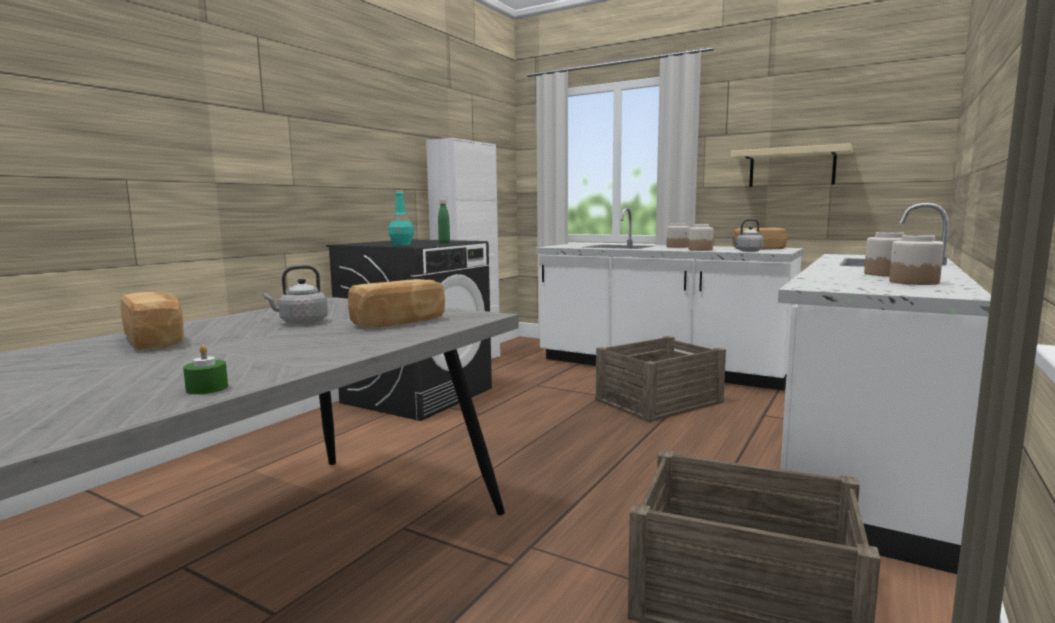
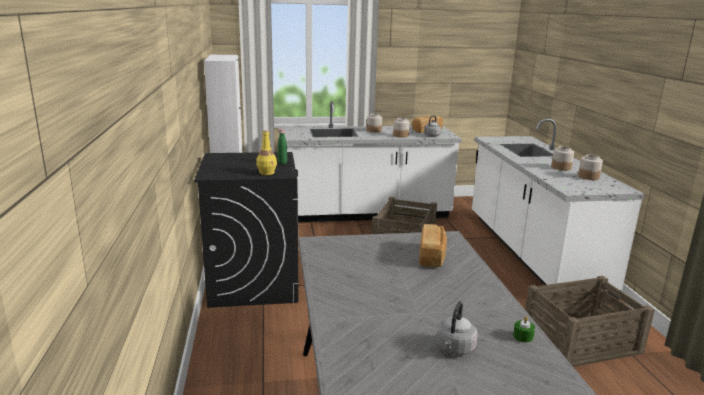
camera: 40 degrees left, 10 degrees up
bread [120,292,184,350] -> none
grey kettle [263,265,328,324] -> grey kettle moved to [436,301,478,355]
turquoise bottle [388,190,414,246] -> yellow bottle [256,130,277,175]
beige shelf [730,143,853,187] -> none

